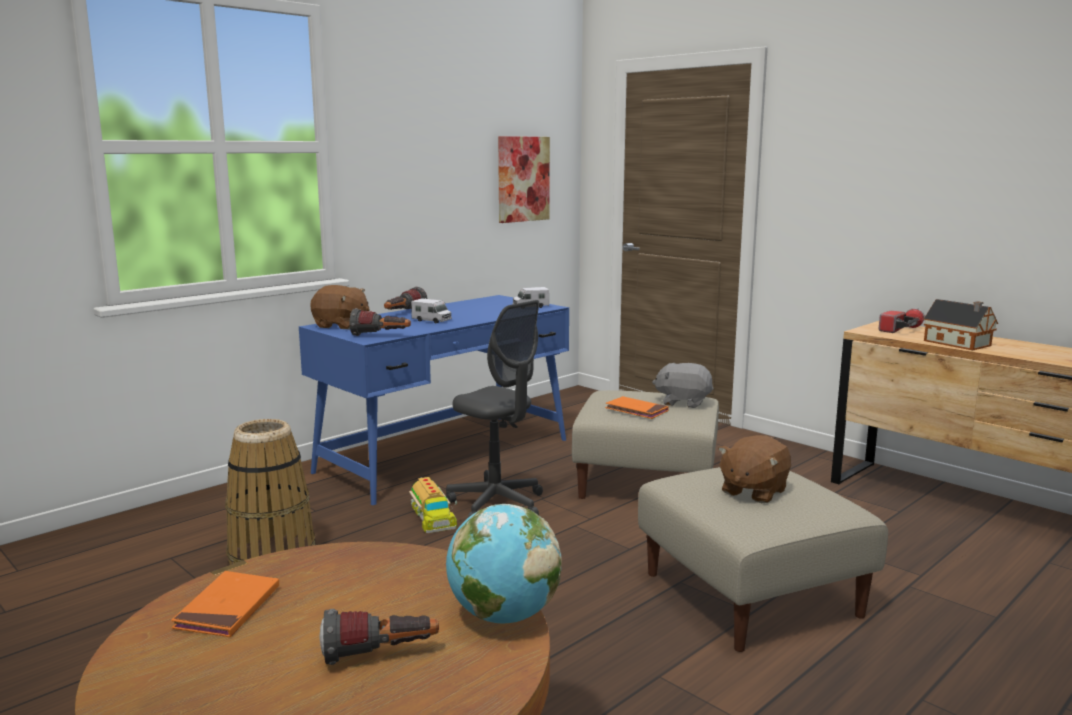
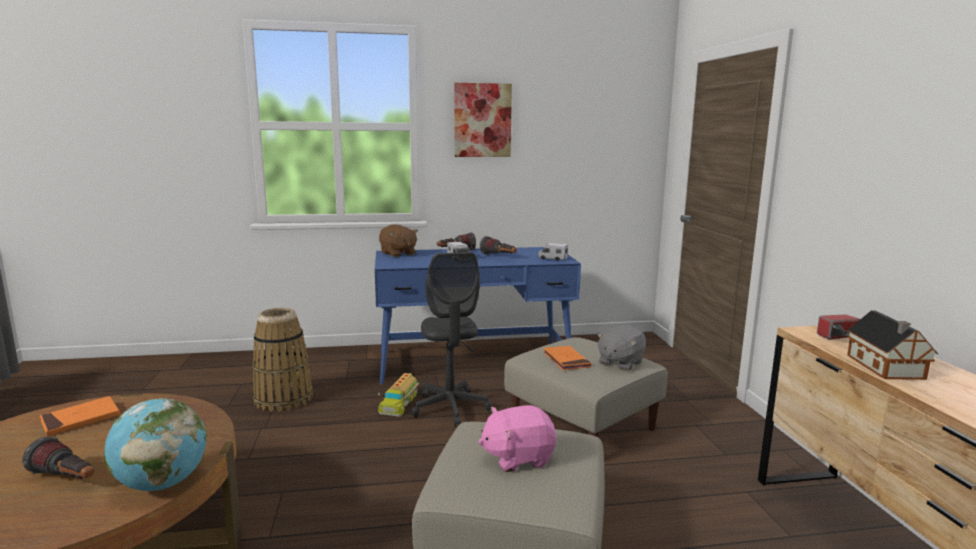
camera: 35 degrees right, 0 degrees up
flashlight [350,308,411,336] -> flashlight moved to [480,236,517,255]
picture [498,136,550,223] -> picture moved to [454,83,512,157]
grey plush toy [652,363,714,408] -> grey plush toy turned 105 degrees counterclockwise [596,325,646,371]
brown plush toy [718,435,791,503] -> pink plush toy [478,405,556,472]

